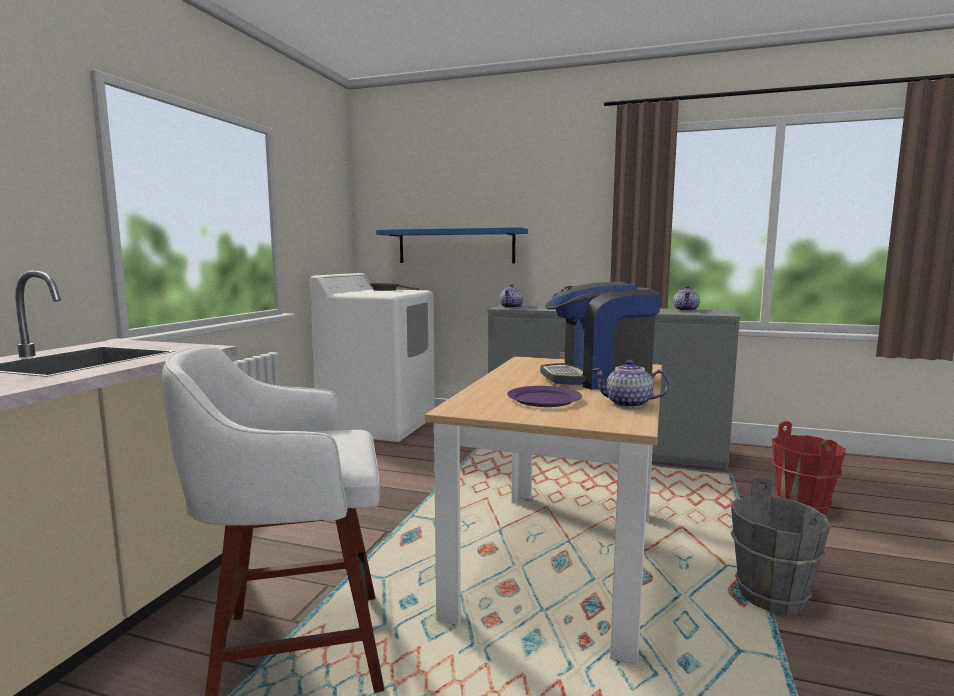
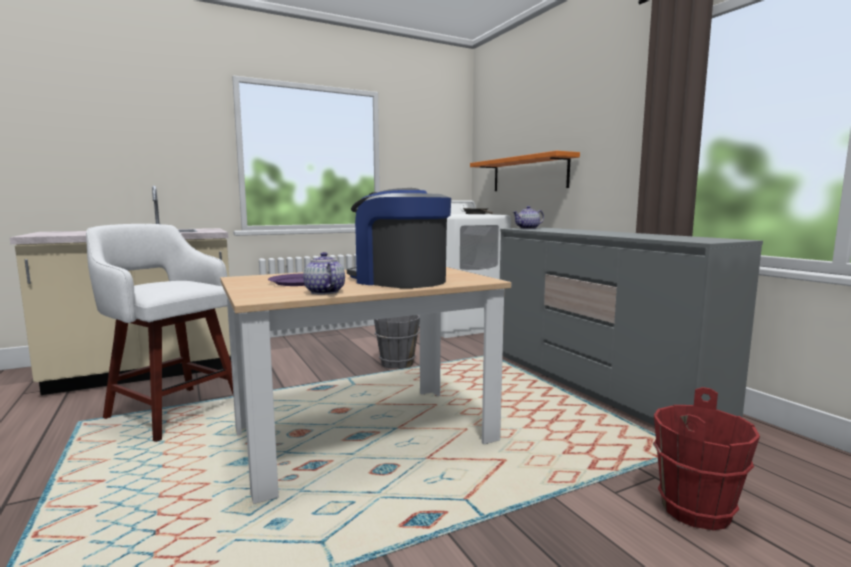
camera: 45 degrees right, 0 degrees up
blue shelf [376,227,528,263] -> orange shelf [470,151,580,191]
teapot [673,286,700,311] -> none
grey bucket [730,477,830,616] -> grey bucket moved to [374,315,420,369]

